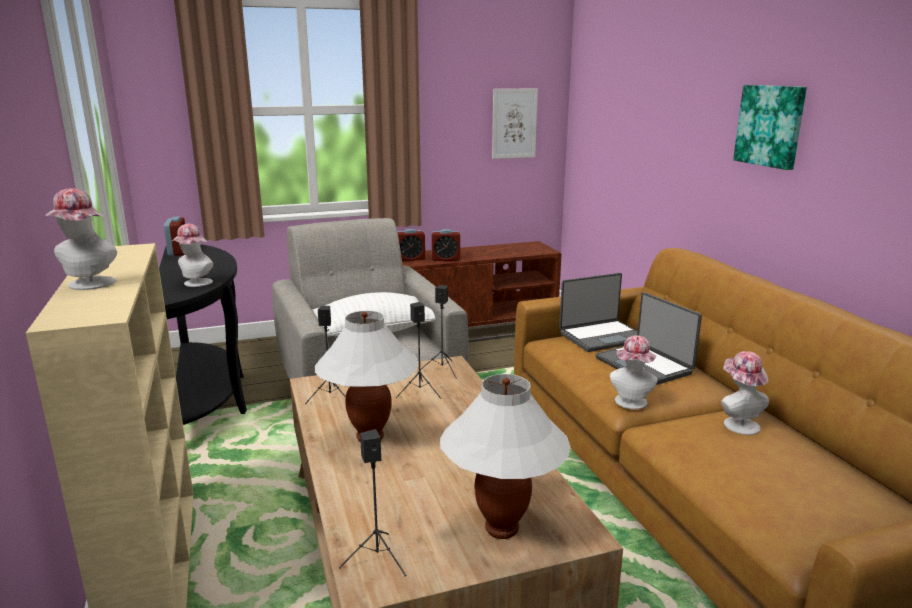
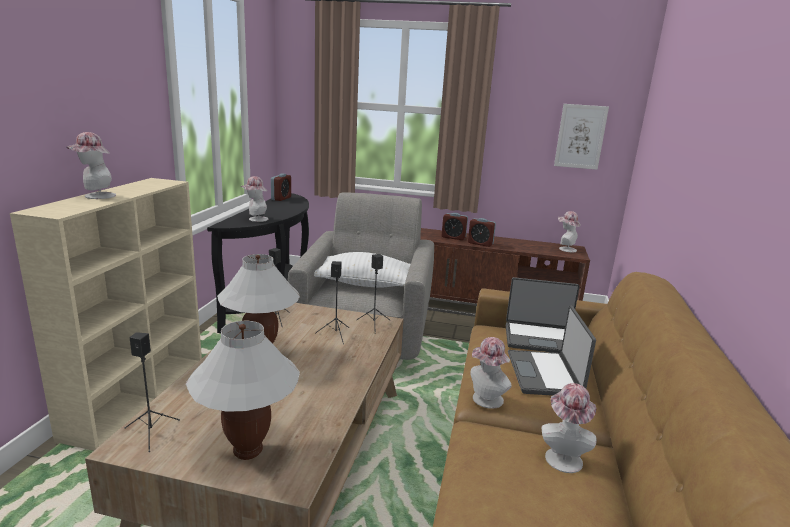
camera: 30 degrees right, 0 degrees up
picture [733,85,807,170] -> none
none -> hat [558,211,581,252]

